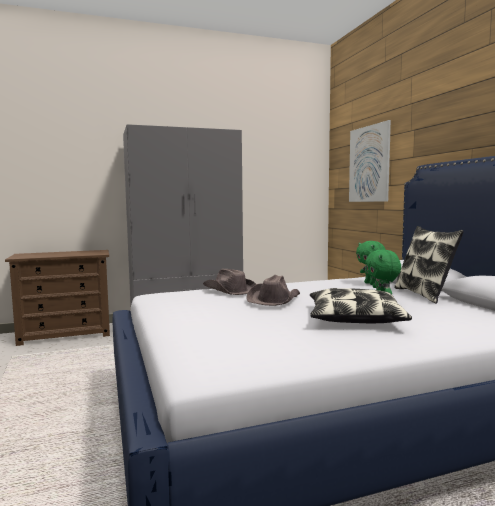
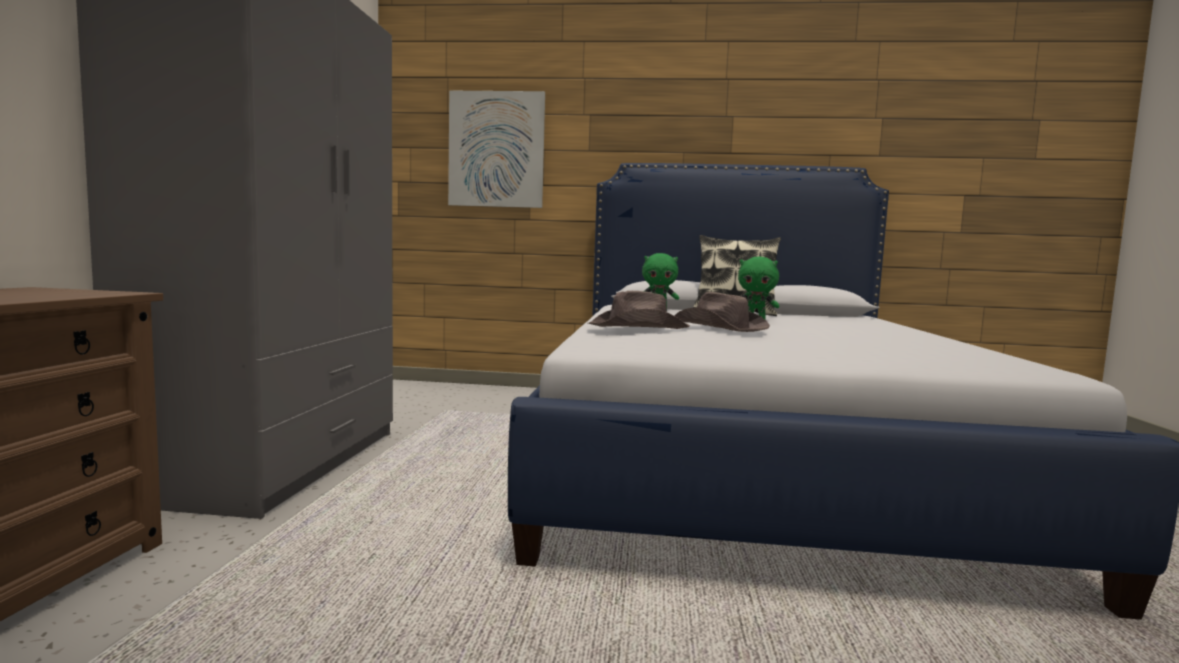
camera: 65 degrees left, 0 degrees up
pillow [310,288,412,323] -> none

